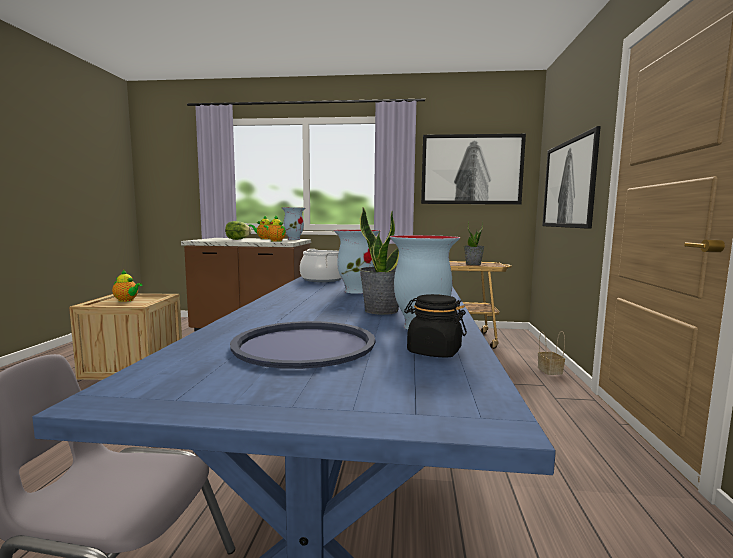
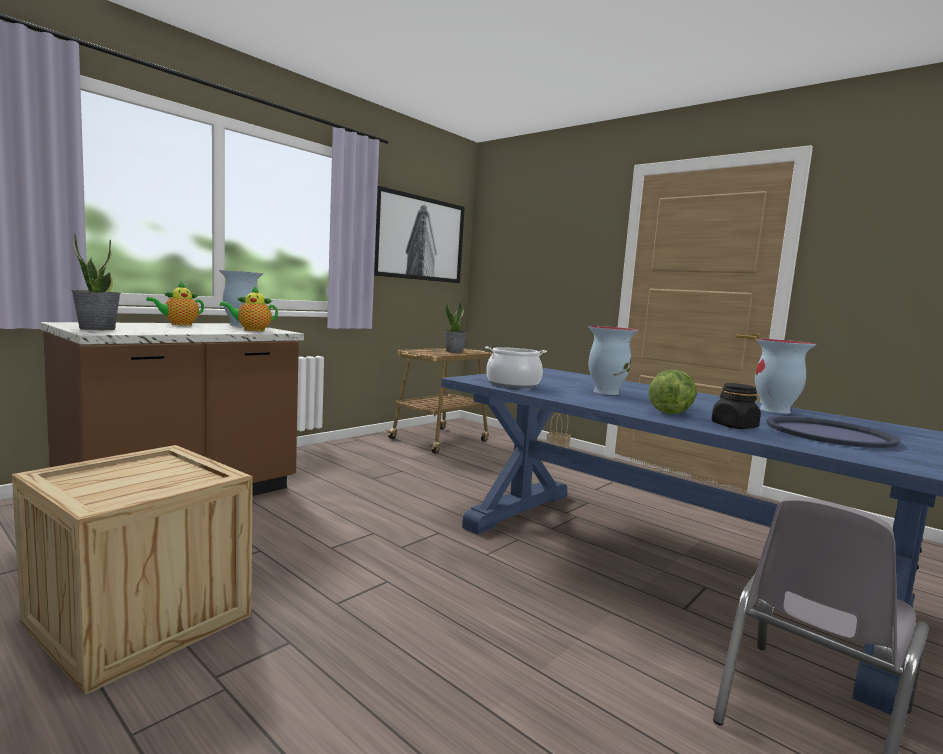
camera: 55 degrees left, 0 degrees up
teapot [112,270,142,302] -> none
lettuce [225,221,252,240] -> lettuce moved to [649,370,697,414]
potted plant [359,208,399,315] -> potted plant moved to [71,233,121,330]
black jar [404,294,467,358] -> black jar moved to [712,383,761,429]
picture [542,126,601,229] -> none

